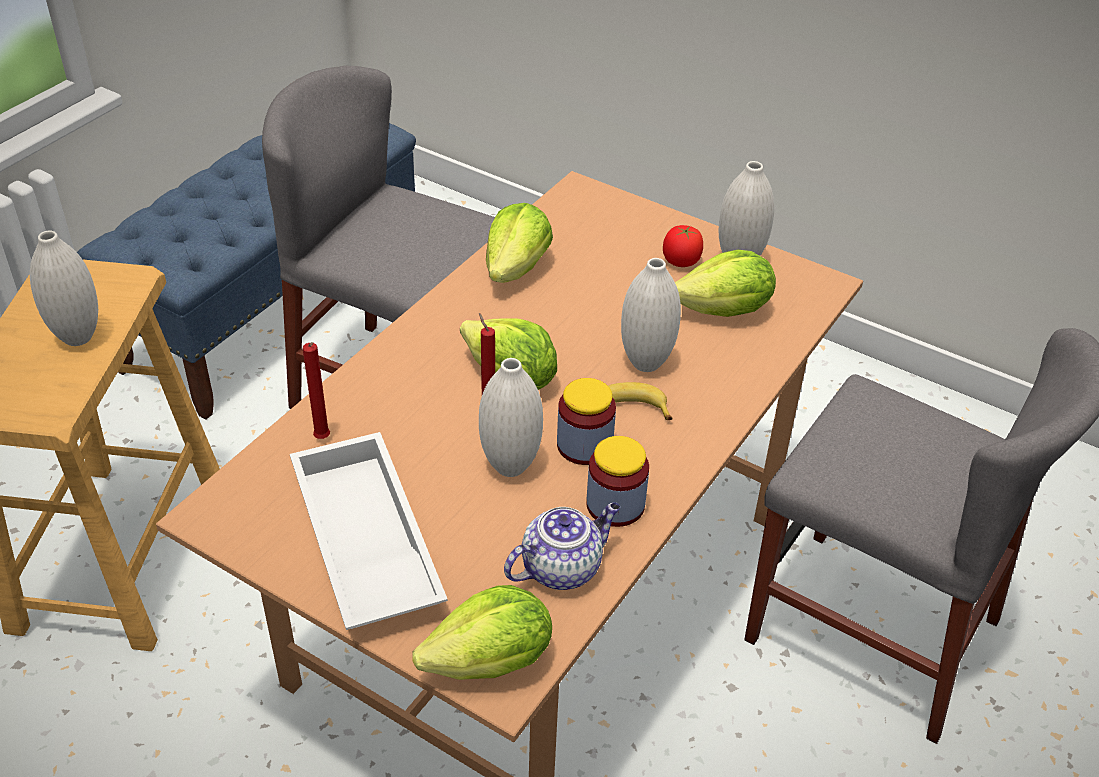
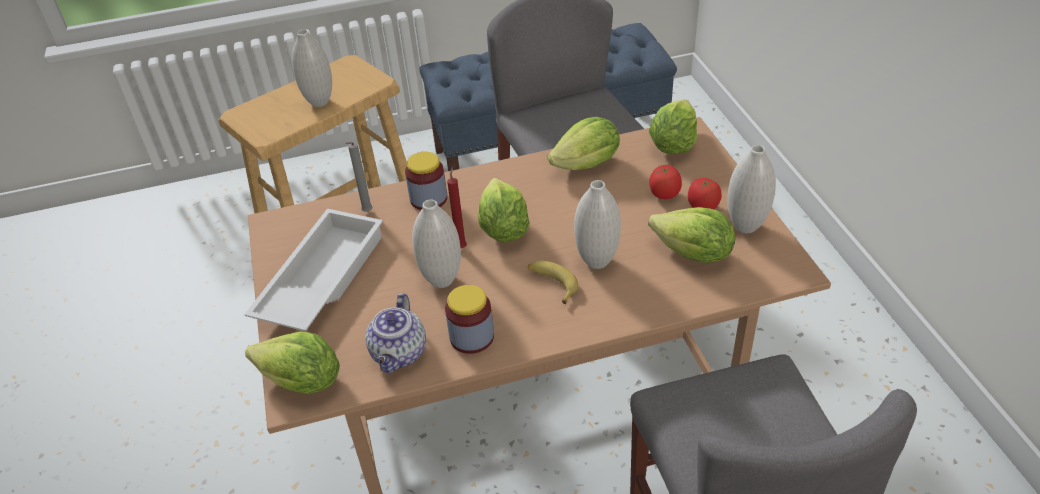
camera: 45 degrees right, 0 degrees up
red candle [303,342,330,439] -> grey candle [346,142,373,212]
teapot [504,502,620,590] -> teapot turned 90 degrees clockwise [365,293,426,373]
jar [557,378,616,465] -> jar moved to [405,152,447,210]
none -> lettuce [649,99,697,154]
none -> tomato [649,165,682,199]

